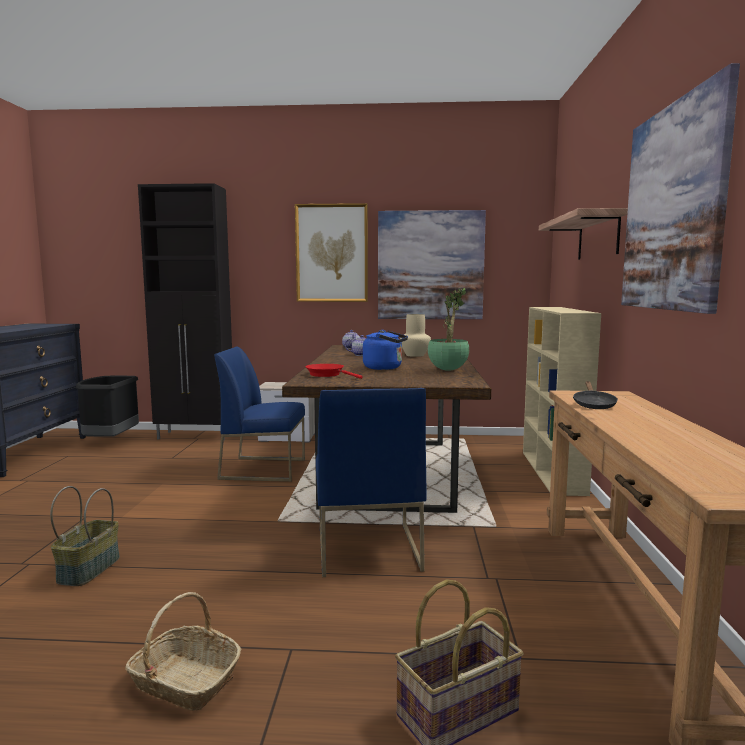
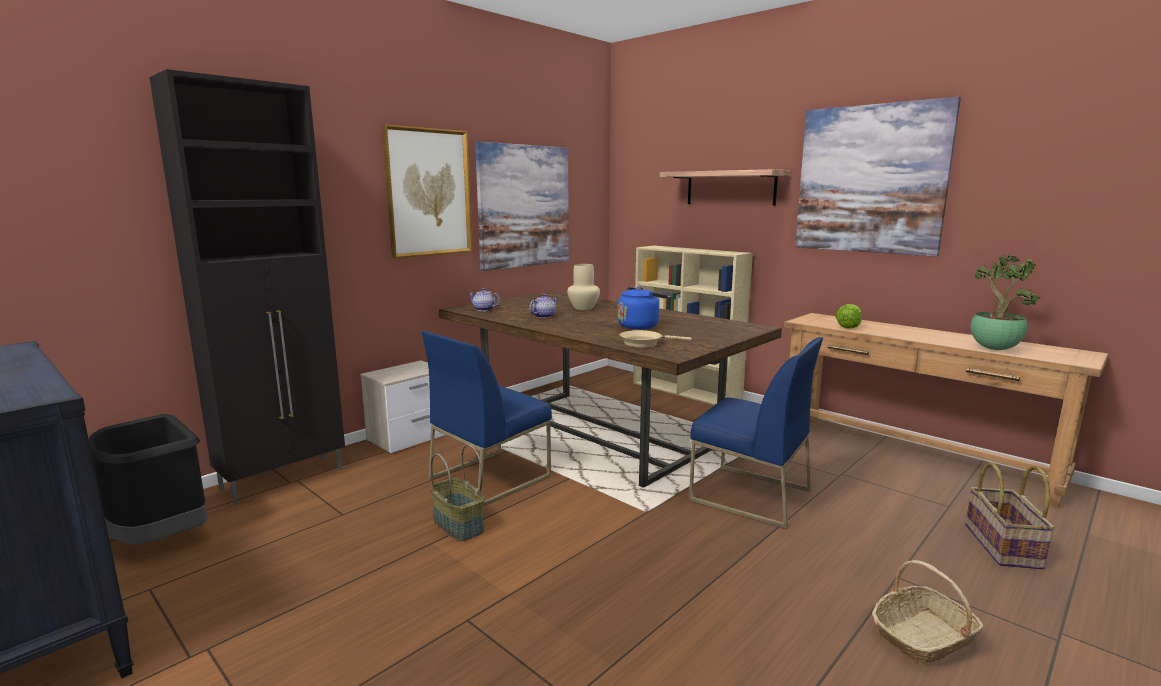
camera: 50 degrees left, 5 degrees up
basket [50,486,120,586] -> basket moved to [430,444,484,541]
red frying pan [305,364,363,379] -> beige frying pan [620,330,692,348]
potted plant [428,288,469,371] -> potted plant moved to [971,255,1041,350]
black frying pan [573,381,618,409] -> lettuce [835,304,862,329]

